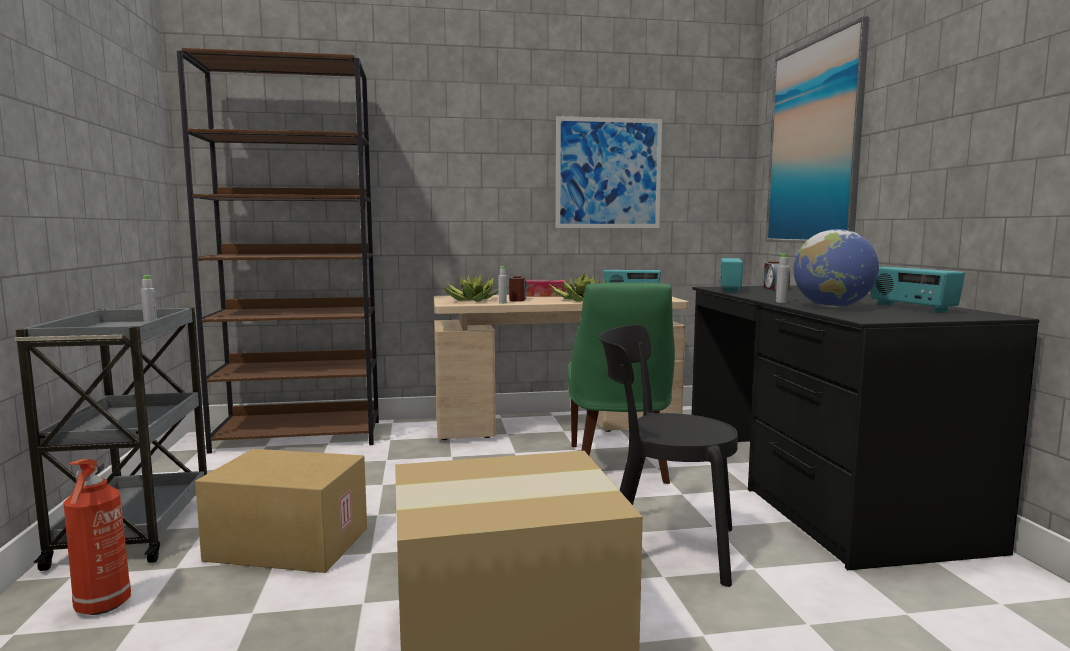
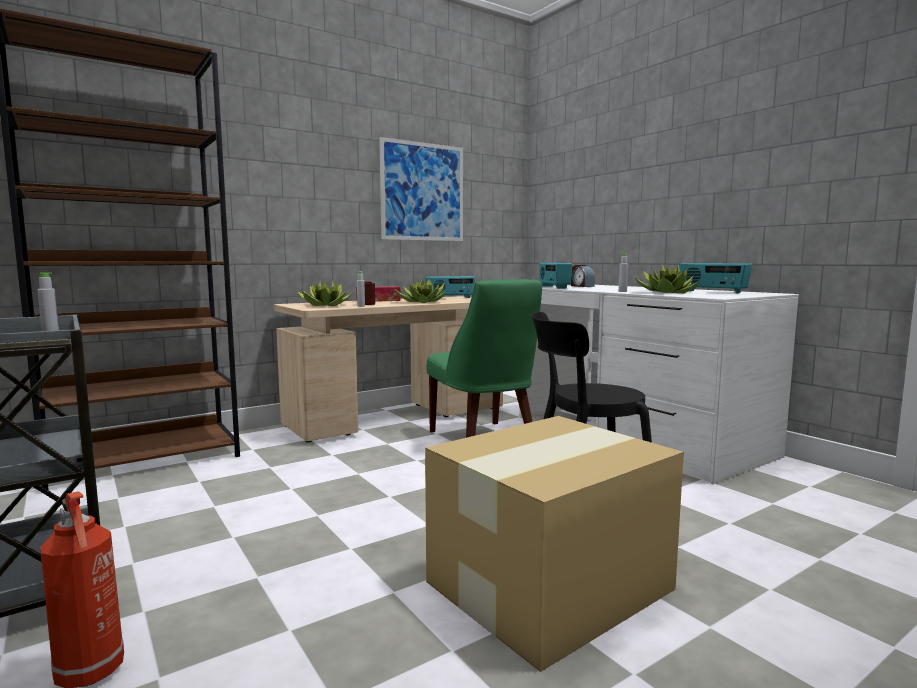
camera: 25 degrees left, 0 degrees up
cardboard box [195,449,367,573] -> none
black desk [692,285,1039,570] -> white desk [519,285,799,484]
picture [766,16,870,243] -> none
globe [794,229,879,308] -> potted plant [634,264,700,293]

